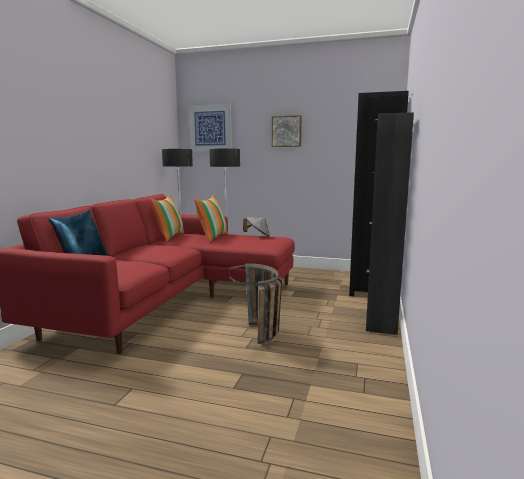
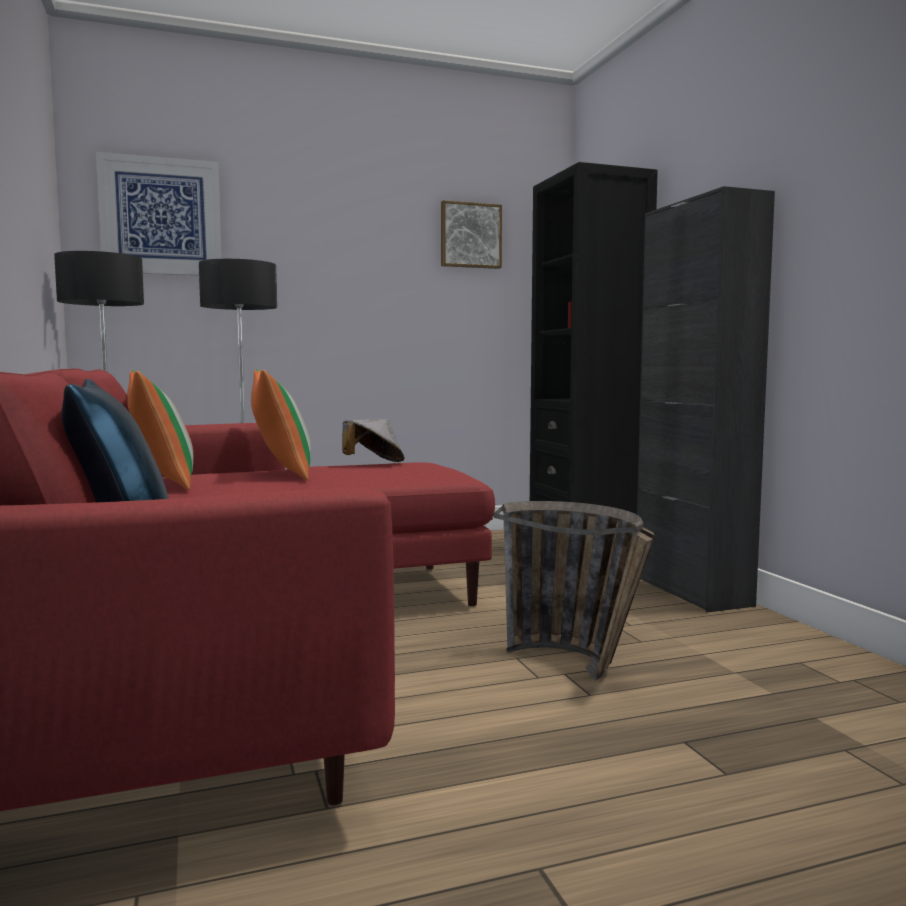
camera: 35 degrees left, 5 degrees down
picture [272,115,302,147] -> picture moved to [441,200,502,269]

